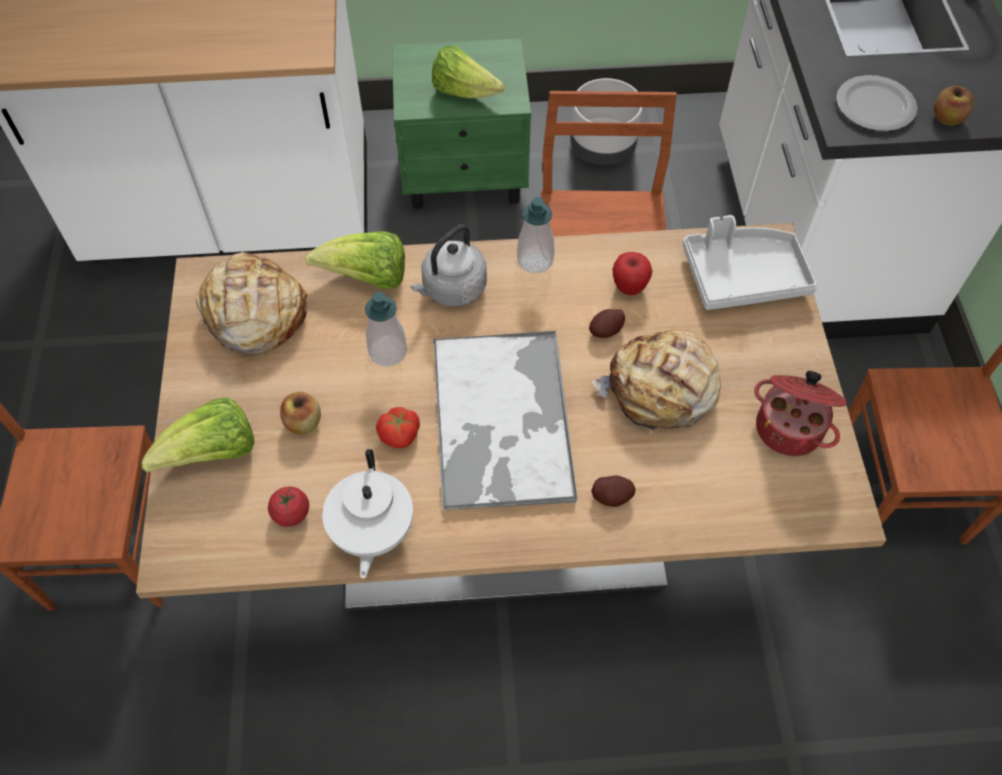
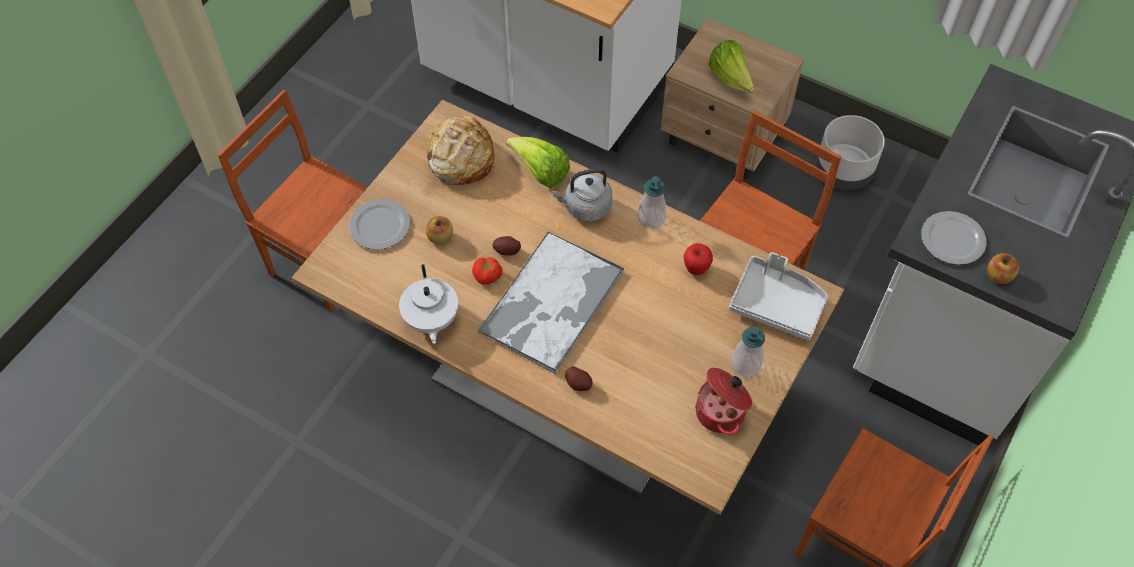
camera: 35 degrees right, 0 degrees up
lettuce [142,397,255,473] -> plate [349,199,410,249]
tomato [268,487,309,527] -> none
white teapot [322,449,413,579] -> white teapot turned 45 degrees counterclockwise [399,264,458,344]
soap dispenser [365,292,407,367] -> soap dispenser moved to [732,326,765,377]
green nightstand [392,38,531,209] -> beige nightstand [661,18,804,179]
potato [589,309,625,338] -> potato moved to [492,236,521,256]
bread [592,329,721,433] -> none

